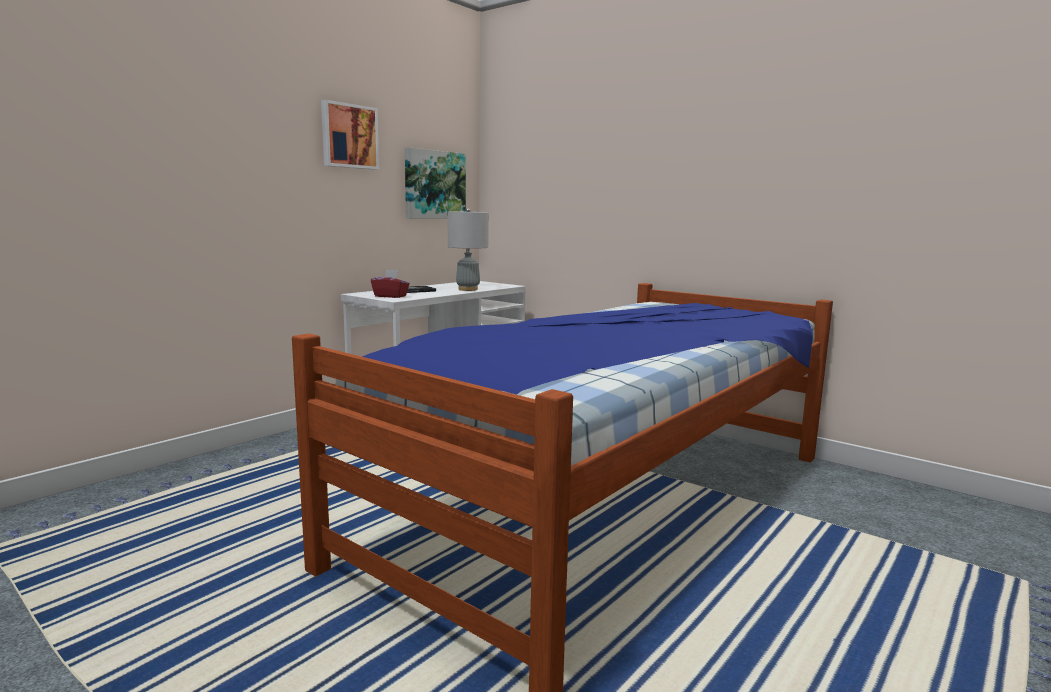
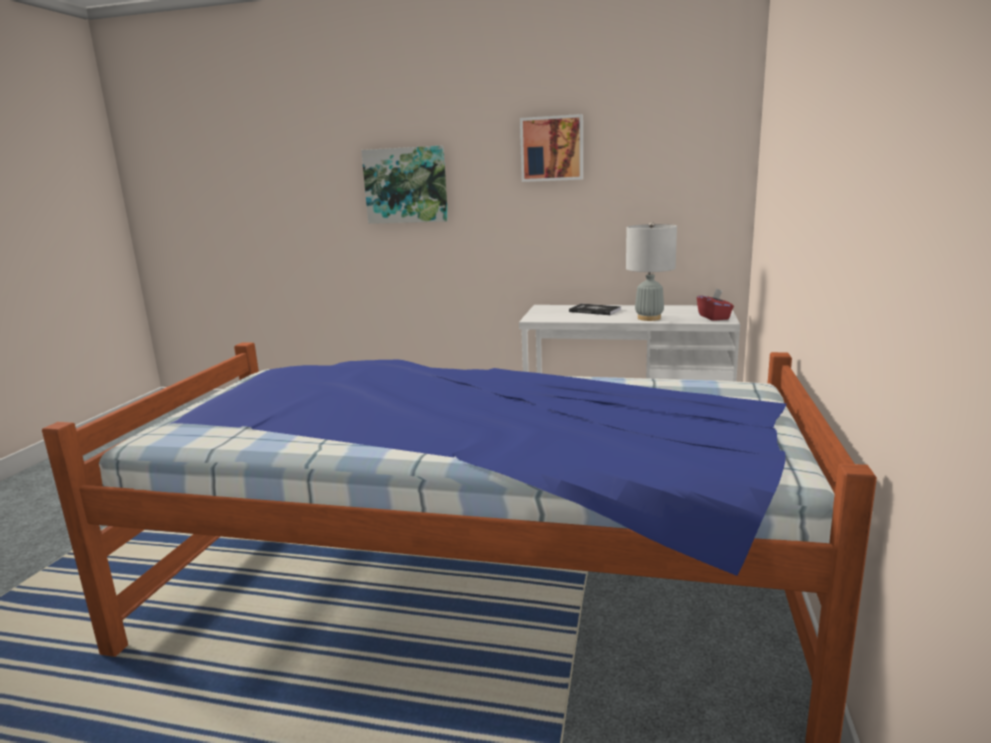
camera: 65 degrees right, 5 degrees up
red tissue box [371,270,410,298] -> red tissue box moved to [697,288,734,321]
picture [405,147,466,219] -> picture moved to [361,146,448,224]

